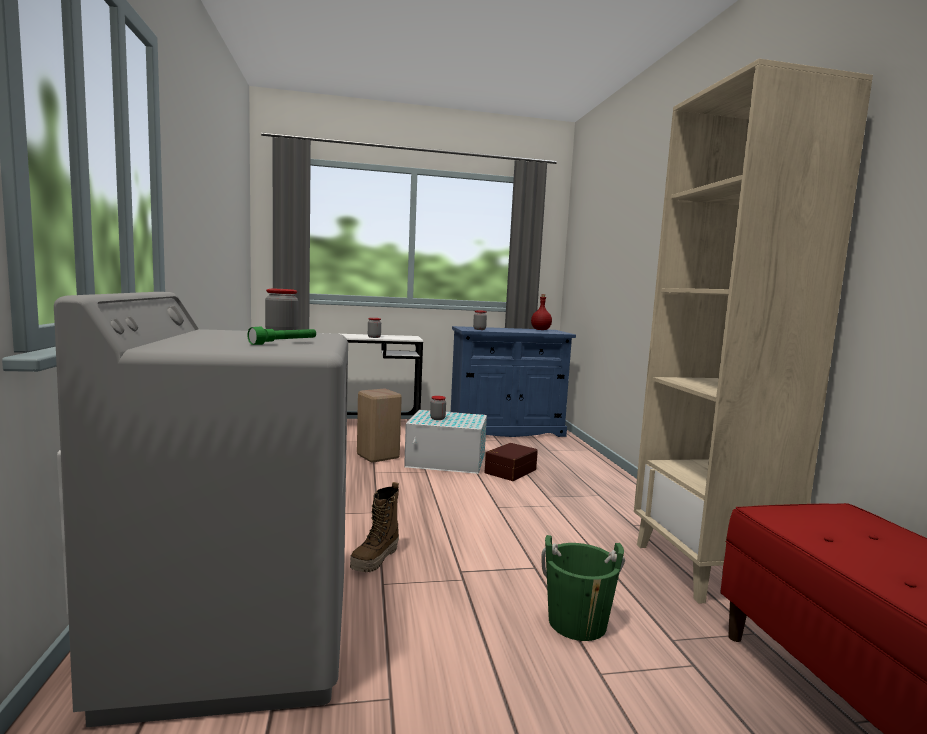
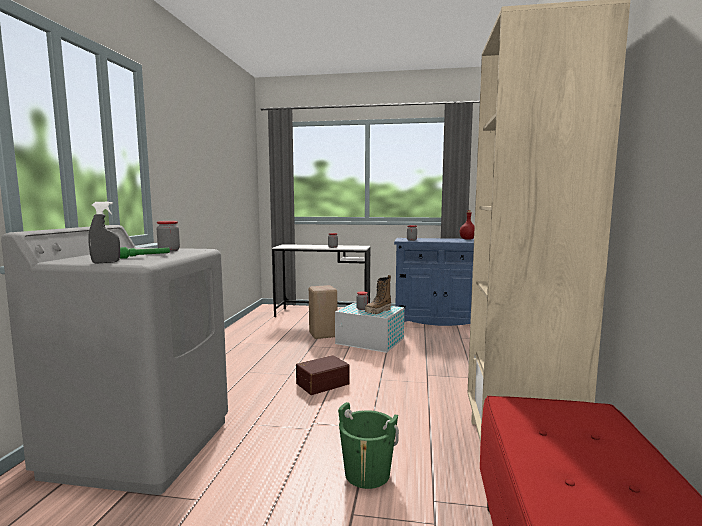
camera: 20 degrees right, 0 degrees up
boot [350,482,399,572] -> boot moved to [365,275,391,314]
brown storage box [484,443,538,481] -> brown storage box moved to [296,355,350,395]
none -> grey spray bottle [88,202,120,264]

